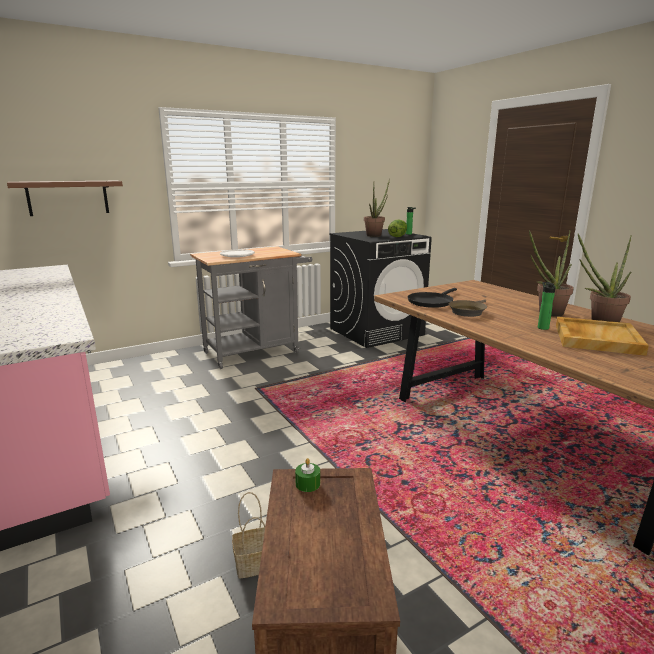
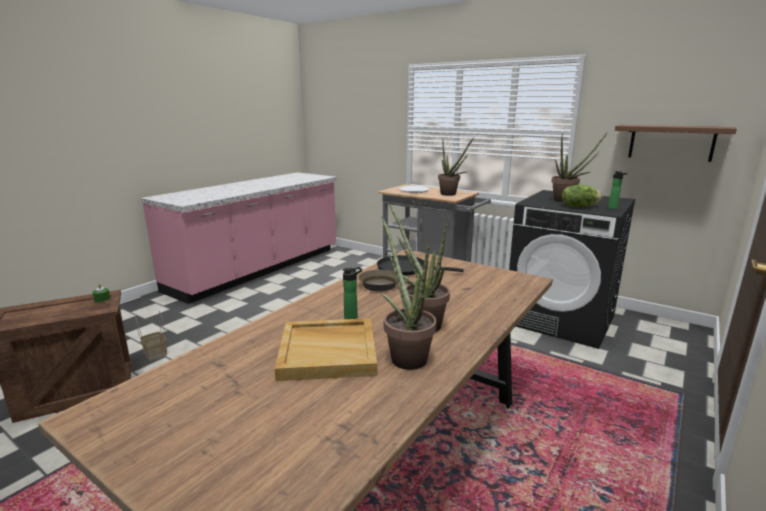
camera: 65 degrees right, 0 degrees up
brown shelf [7,181,123,216] -> brown shelf moved to [615,125,737,162]
none -> potted plant [438,137,474,196]

